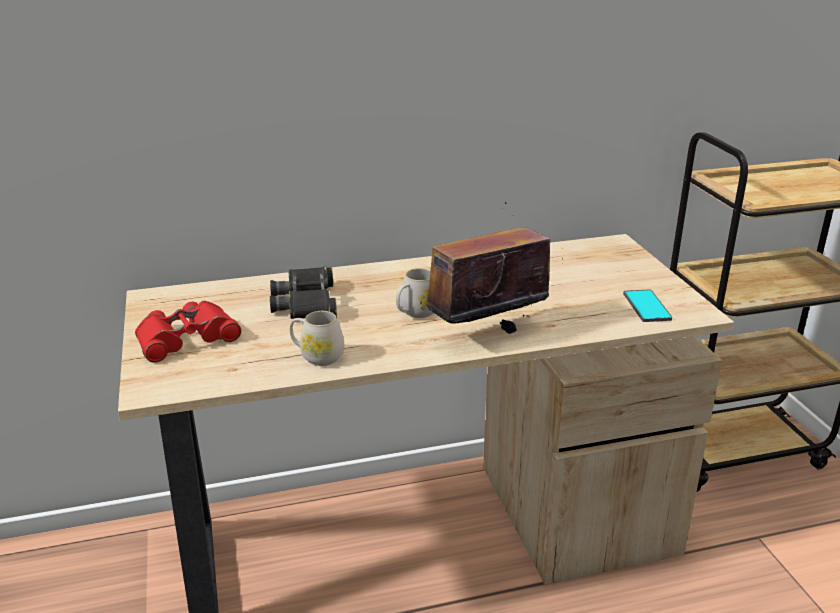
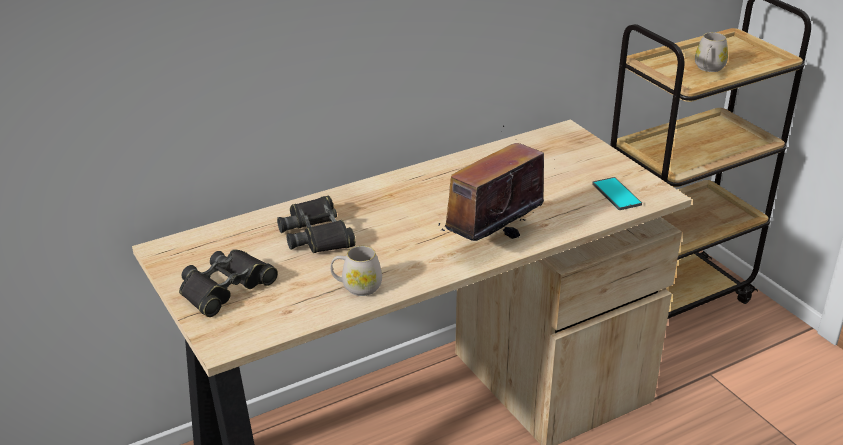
camera: 15 degrees left, 5 degrees up
red binoculars [135,301,241,363] -> black binoculars [179,249,278,317]
white mug [396,268,434,318] -> white mug moved to [695,32,728,72]

